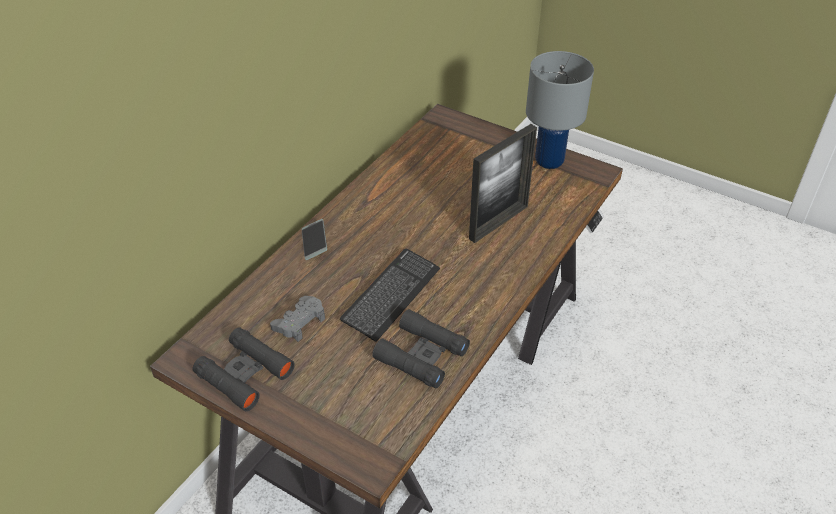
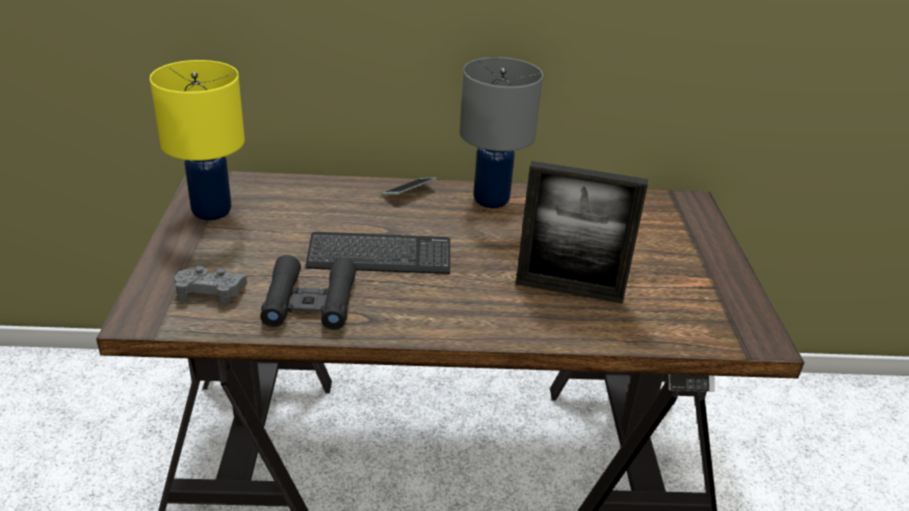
camera: 55 degrees right, 10 degrees down
black binoculars [192,327,295,411] -> yellow table lamp [150,60,245,220]
grey game controller [270,296,325,342] -> grey game controller moved to [175,266,247,306]
grey table lamp [526,51,594,169] -> grey table lamp moved to [459,57,543,208]

